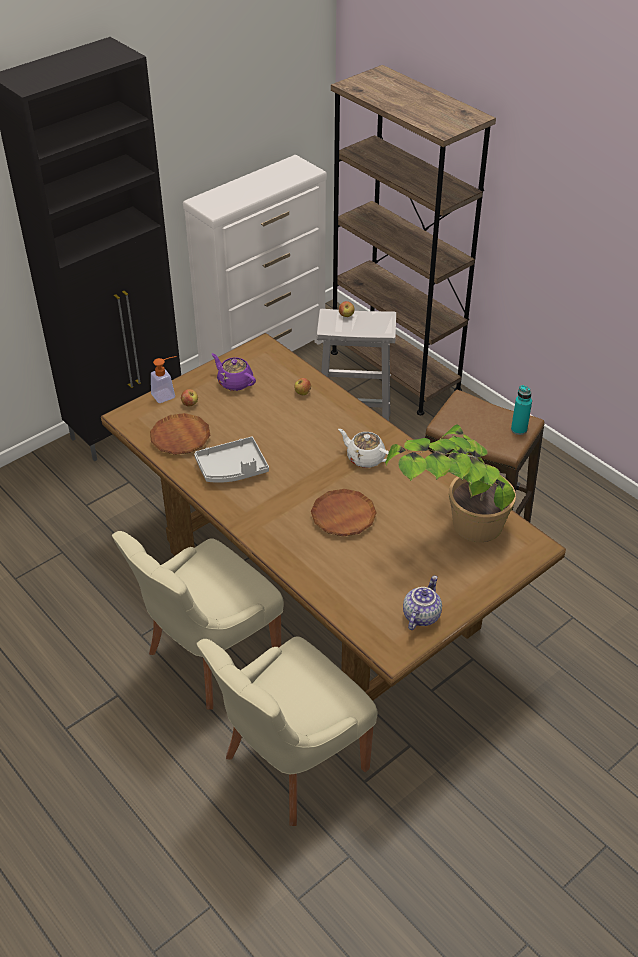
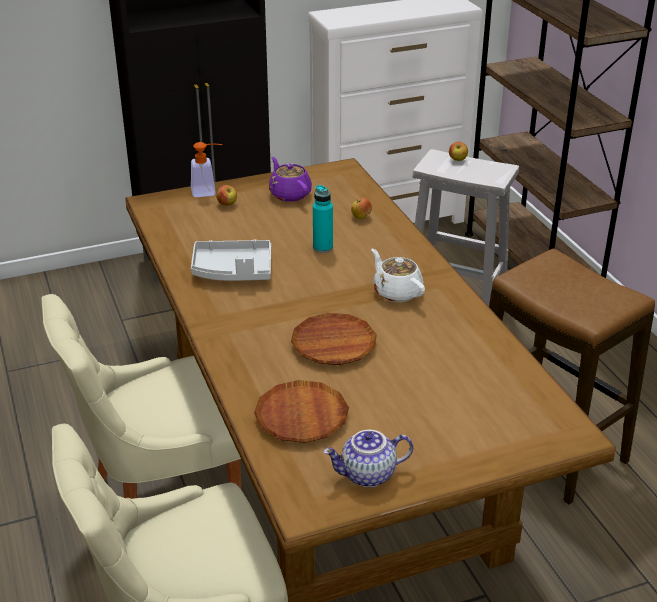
camera: 20 degrees right, 10 degrees down
brown plate [150,413,210,455] -> brown plate moved to [254,380,349,443]
potted plant [385,424,516,542] -> none
teapot [403,576,442,630] -> teapot turned 150 degrees counterclockwise [323,430,413,487]
turquoise bottle [511,385,532,435] -> turquoise bottle moved to [313,185,333,253]

